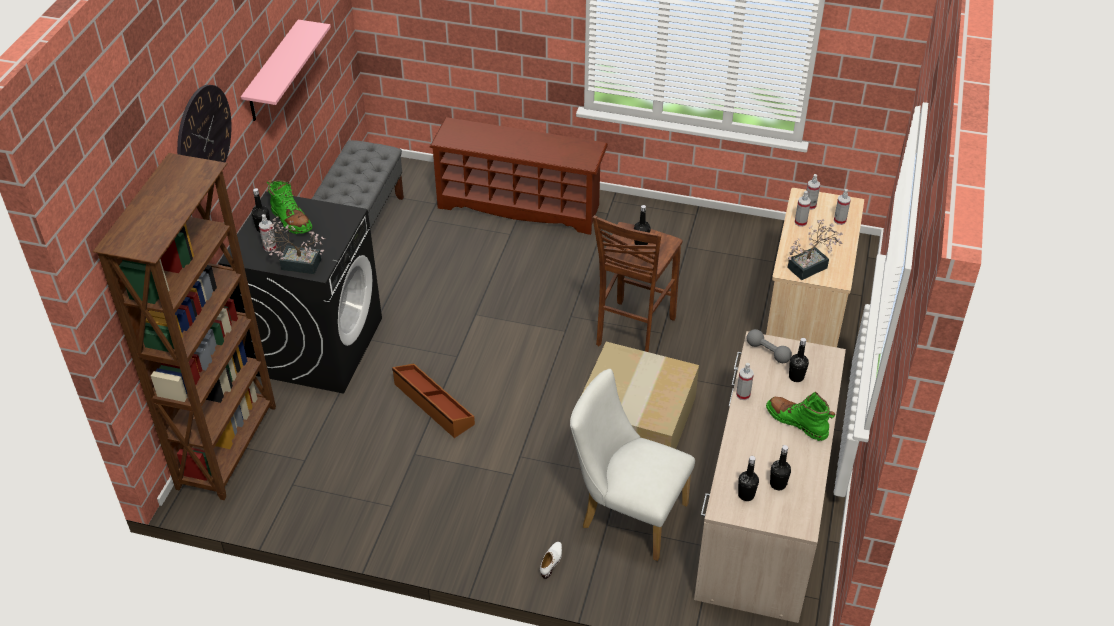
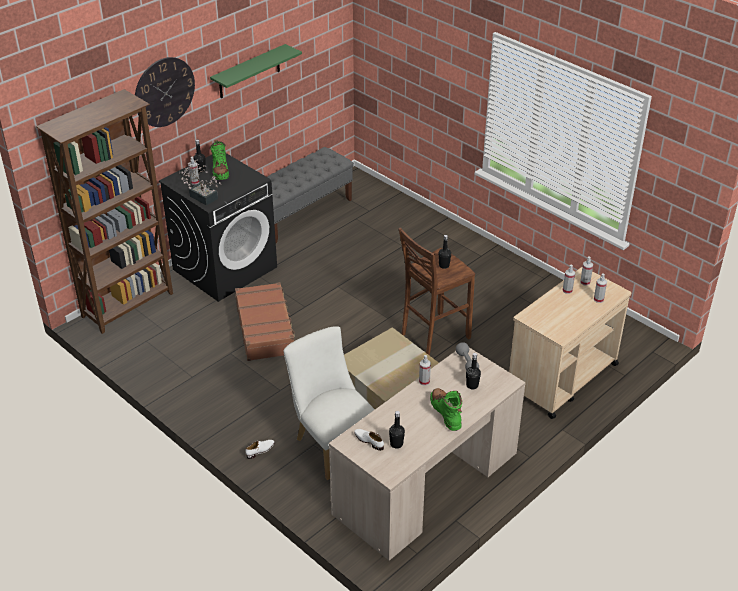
camera: 30 degrees right, 5 degrees down
pink shelf [241,20,331,121] -> green shelf [210,44,302,98]
brown storage box [392,364,475,438] -> brown suitcase [235,282,295,361]
brown shoe rack [429,117,608,235] -> none
black bottle [738,456,759,501] -> white shoe [354,429,384,451]
potted plant [788,219,843,280] -> none

